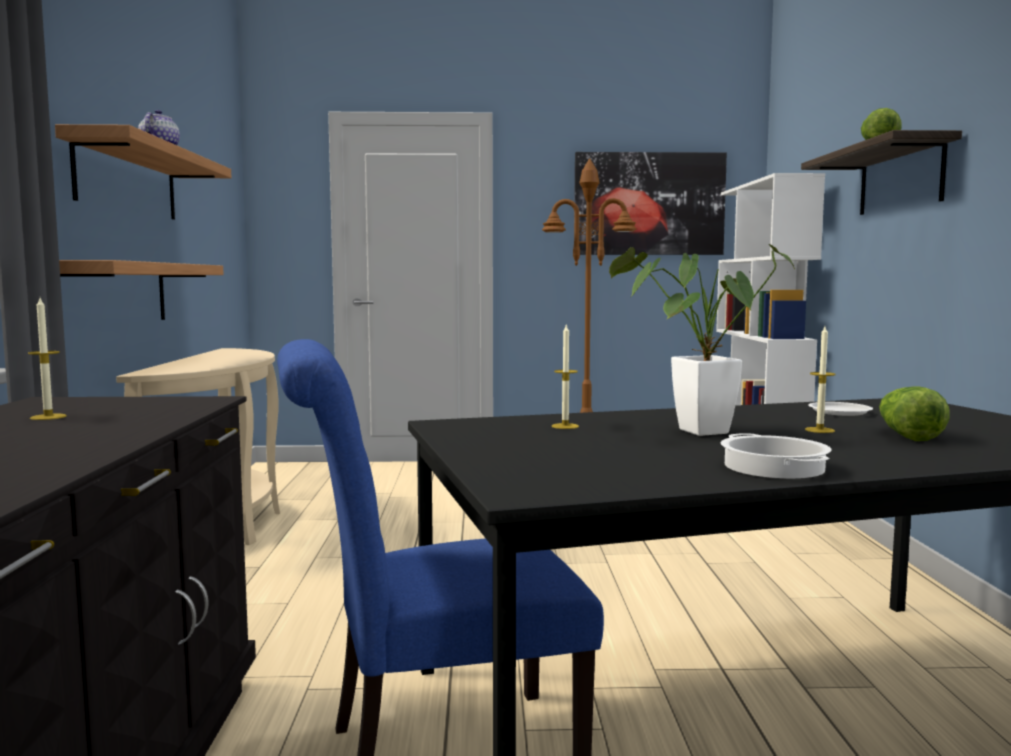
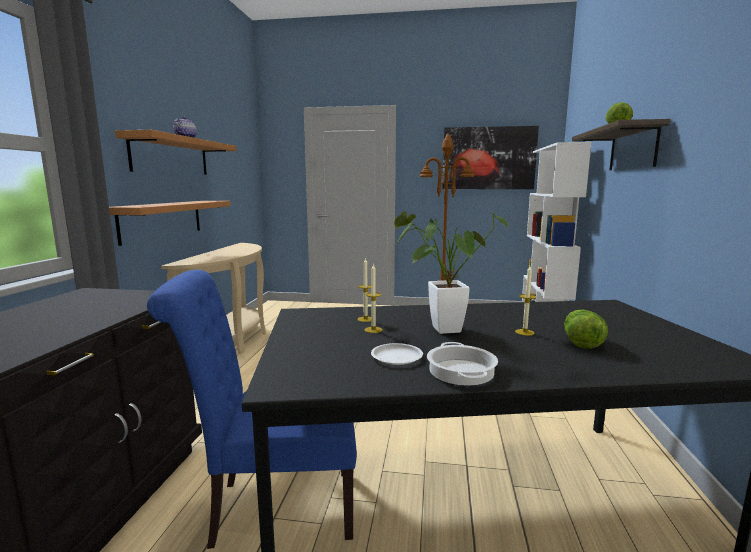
camera: 10 degrees right, 5 degrees up
candle [28,298,67,420] -> candle moved to [365,263,383,333]
white plate [808,402,873,416] -> white plate moved to [371,343,423,365]

